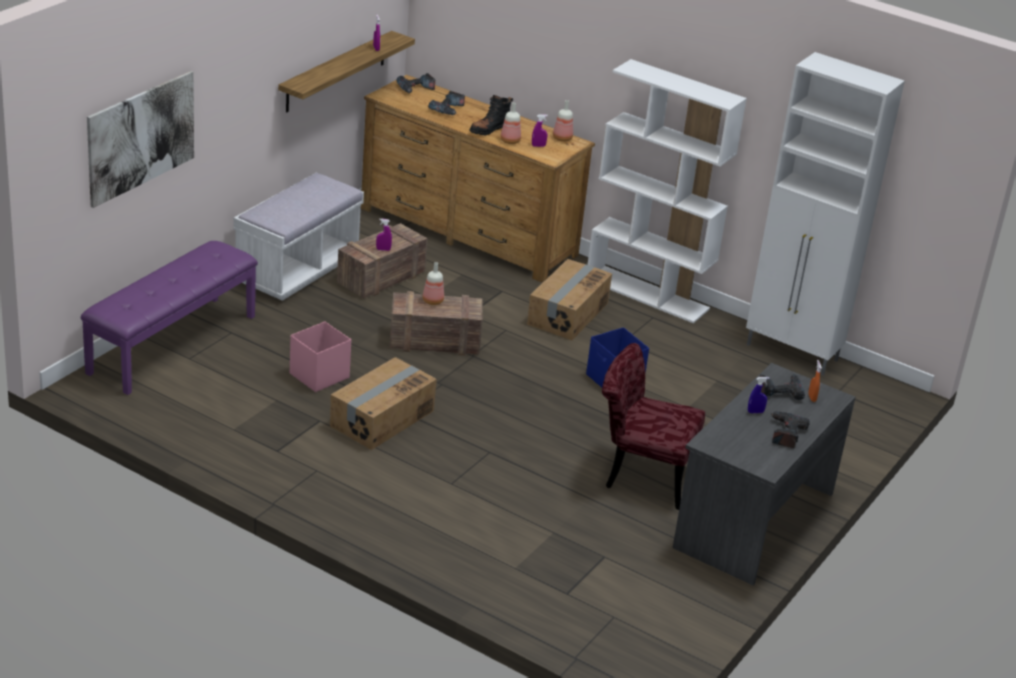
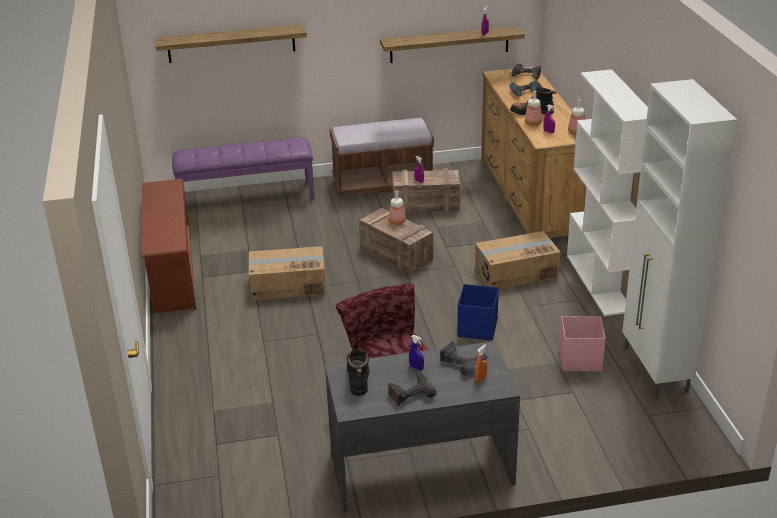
camera: 50 degrees right, 0 degrees up
picture [87,71,194,208] -> shelf [155,24,307,63]
white bench [233,173,364,301] -> brown bench [330,118,434,197]
pink storage box [290,321,351,392] -> pink storage box moved to [559,316,606,372]
none -> brown shoe rack [142,179,196,313]
none -> black boot [346,349,369,396]

